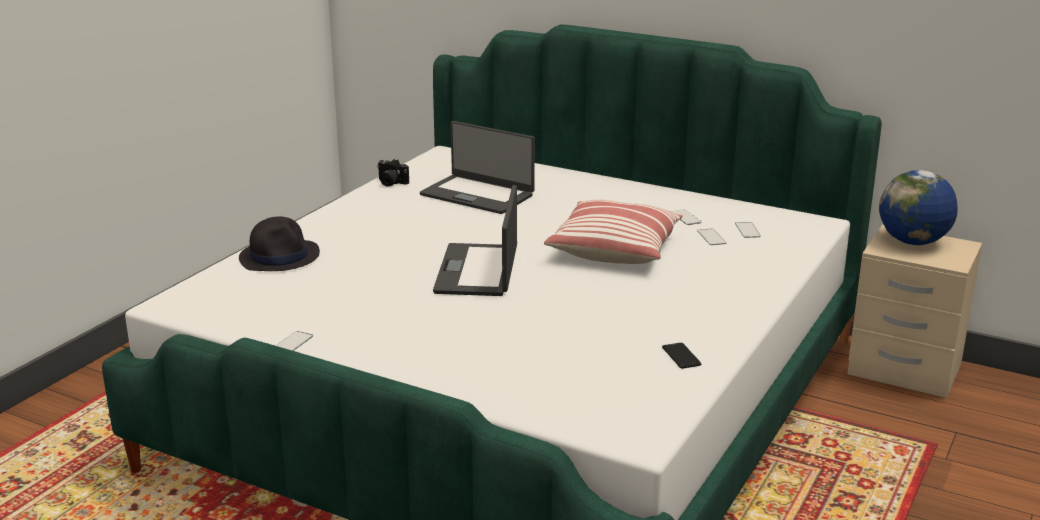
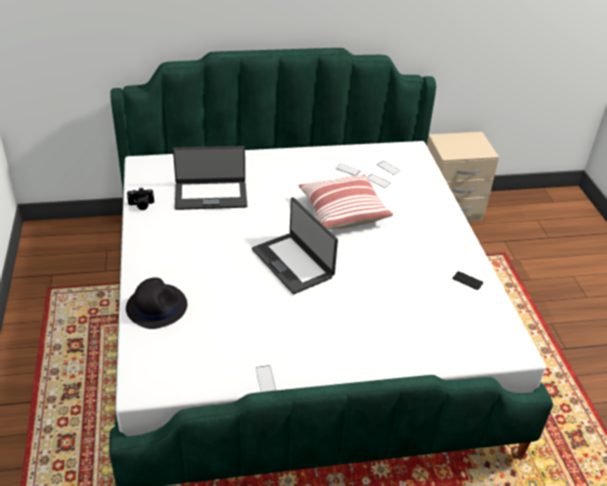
camera: 40 degrees left, 15 degrees up
globe [879,170,958,245] -> none

